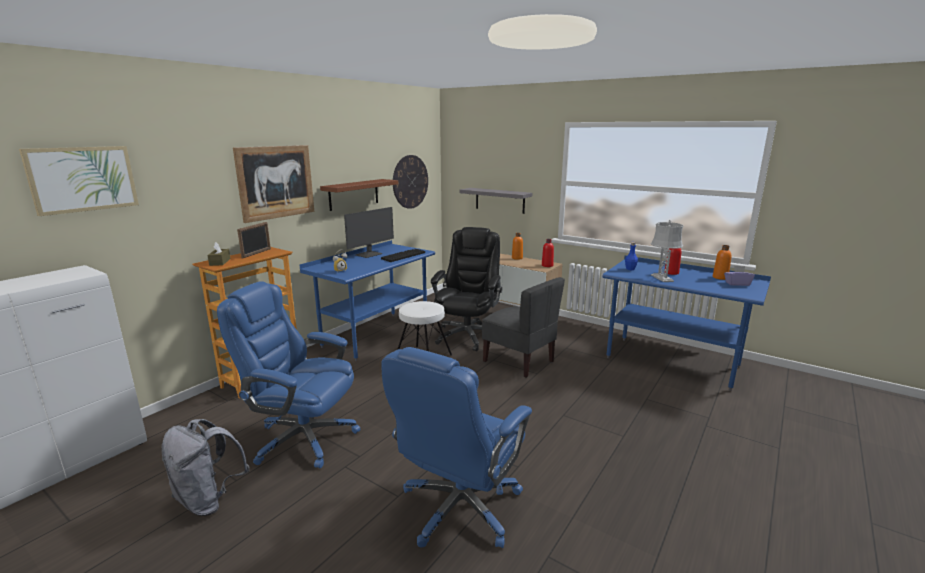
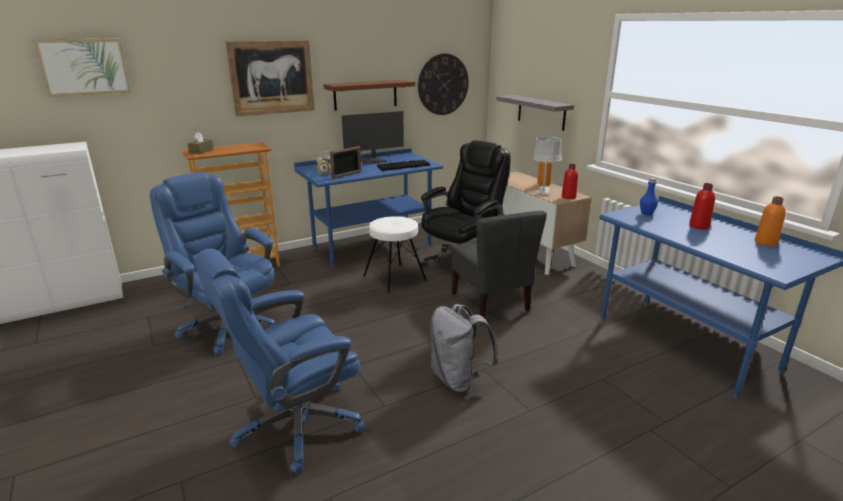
camera: 25 degrees right, 5 degrees up
grey backpack [161,419,250,516] -> grey backpack moved to [430,304,498,393]
picture frame [237,222,271,259] -> picture frame moved to [330,146,361,179]
grey table lamp [651,220,683,282] -> grey table lamp moved to [531,136,562,196]
purple tissue box [724,266,755,286] -> none

